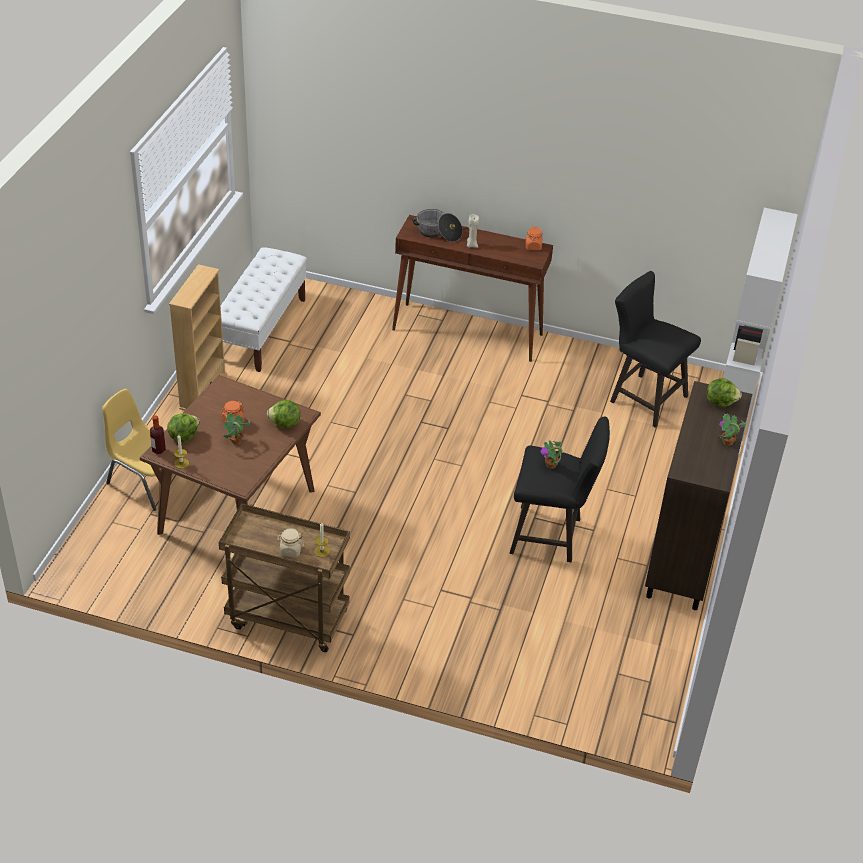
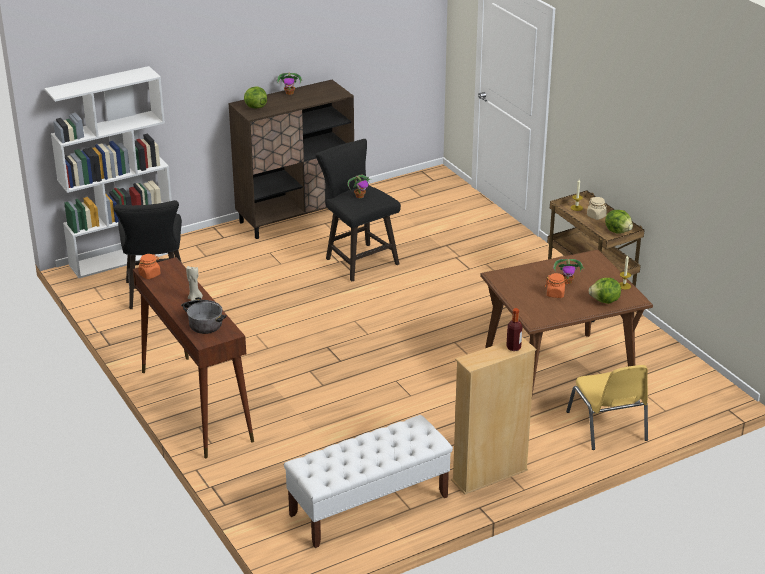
camera: 135 degrees left, 10 degrees down
bottle [150,415,166,454] -> bottle moved to [506,308,523,351]
lettuce [267,400,301,428] -> lettuce moved to [605,210,633,234]

